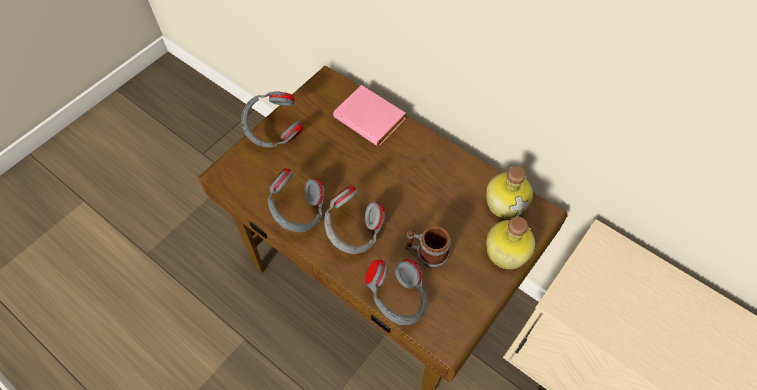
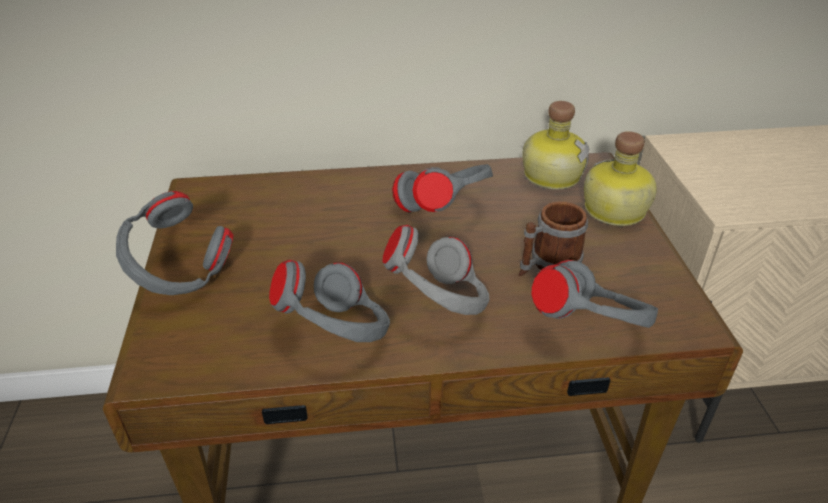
camera: 45 degrees left, 20 degrees down
pink book [333,85,406,146] -> none
none -> grey headphones [392,164,493,212]

